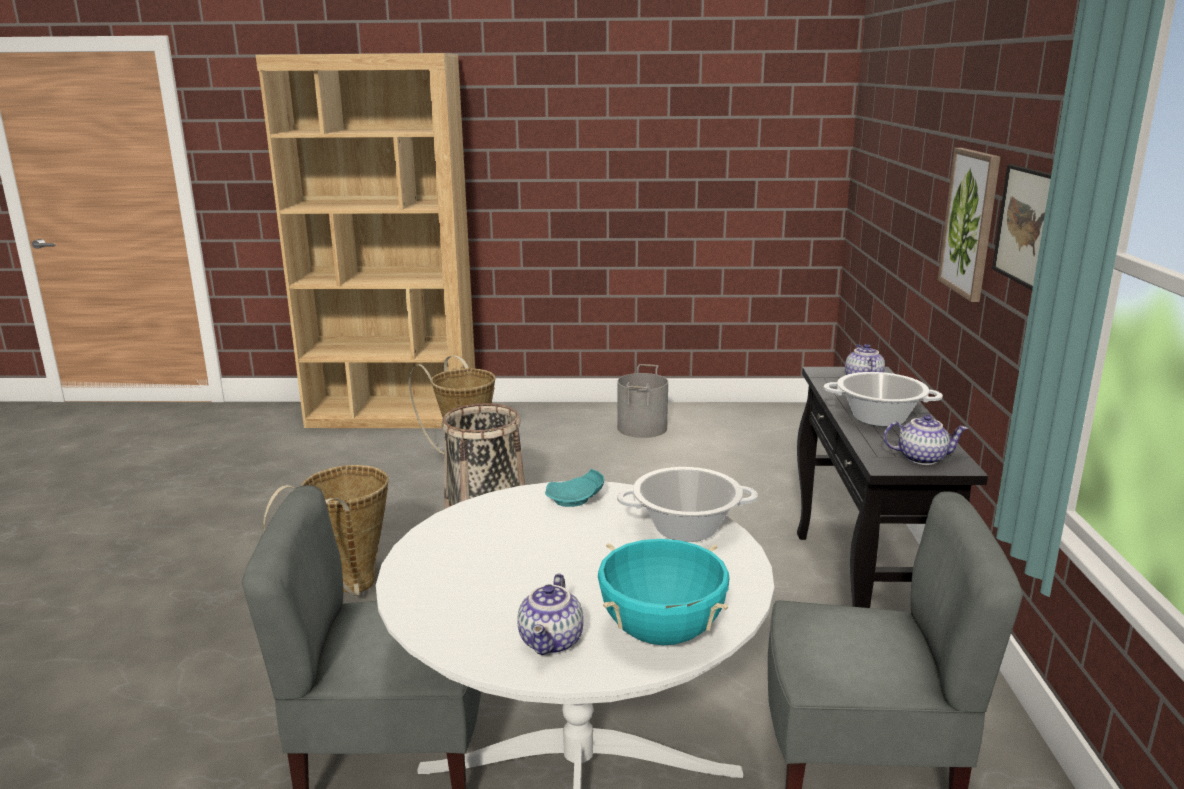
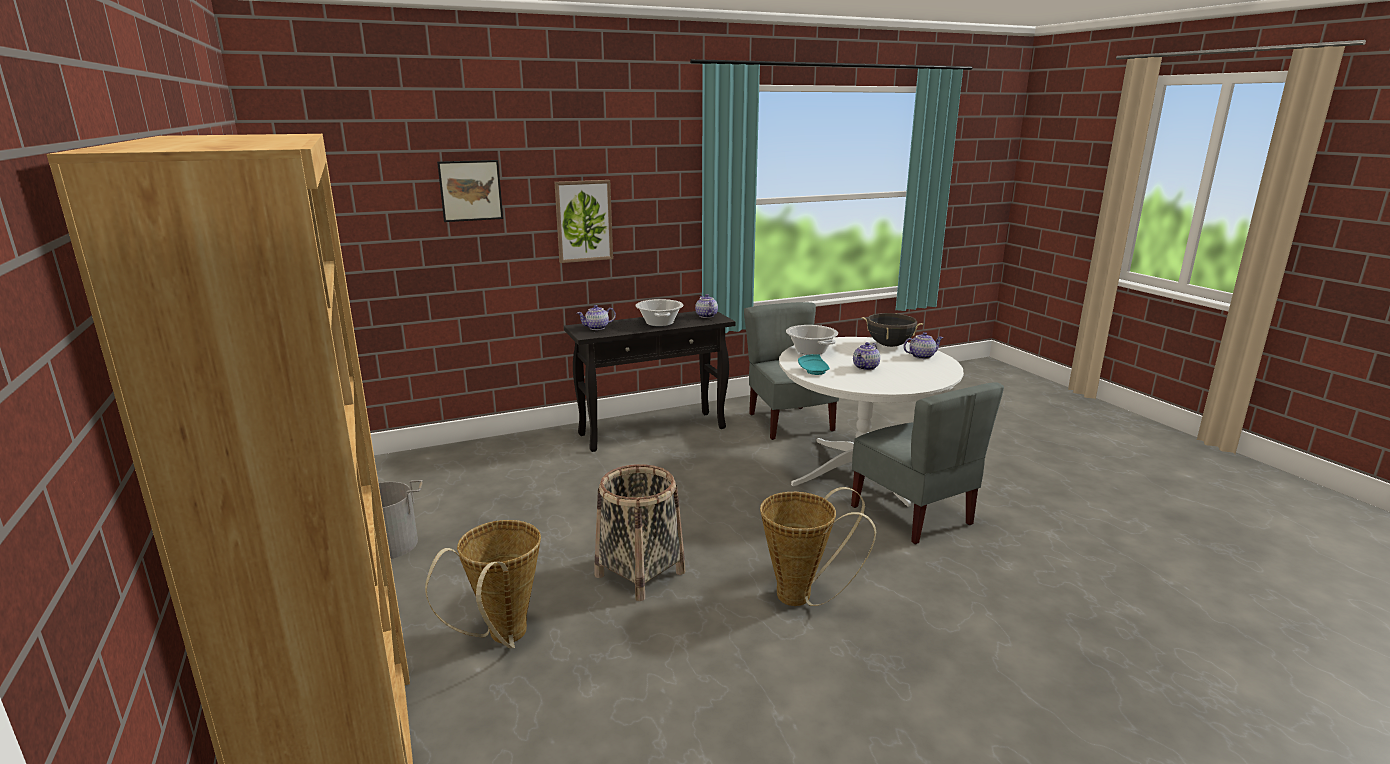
camera: 115 degrees left, 0 degrees up
turquoise cooking pot [598,539,729,645] -> black cooking pot [862,313,923,347]
picture [992,165,1051,290] -> picture moved to [437,160,503,222]
none -> teapot [853,342,880,371]

